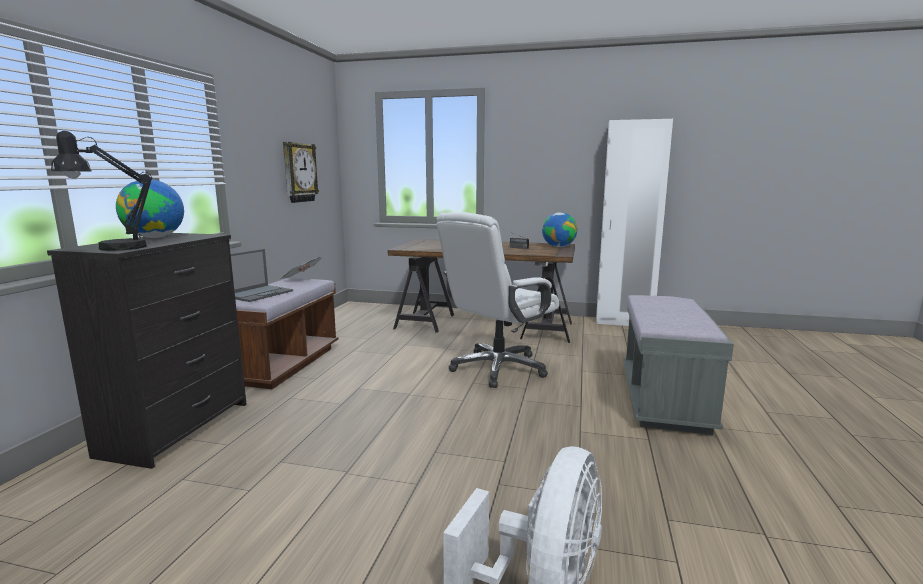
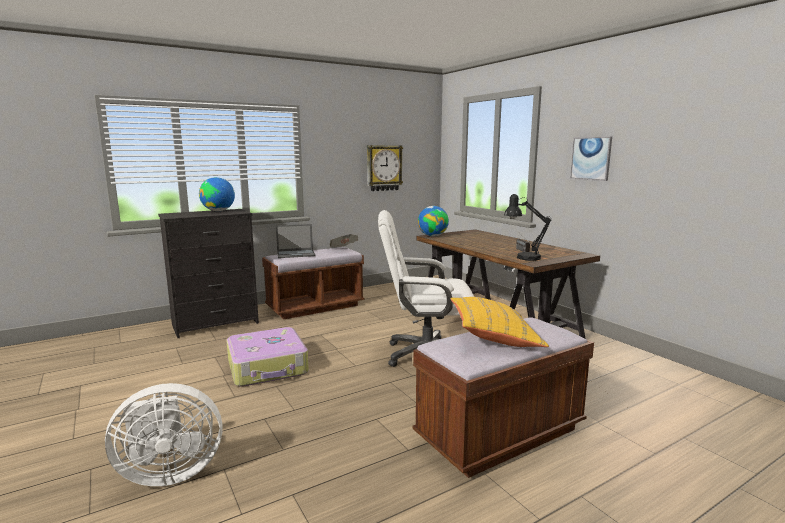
camera: 45 degrees right, 0 degrees up
black table lamp [51,131,152,251] -> black table lamp moved to [504,194,552,261]
globe [542,212,577,247] -> globe moved to [418,206,449,237]
white wardrobe [596,119,673,326] -> none
grey bench [623,295,734,435] -> brown bench [413,317,594,478]
none -> suitcase [226,327,309,387]
none -> yellow pillow [450,297,549,347]
none -> picture [570,137,612,181]

